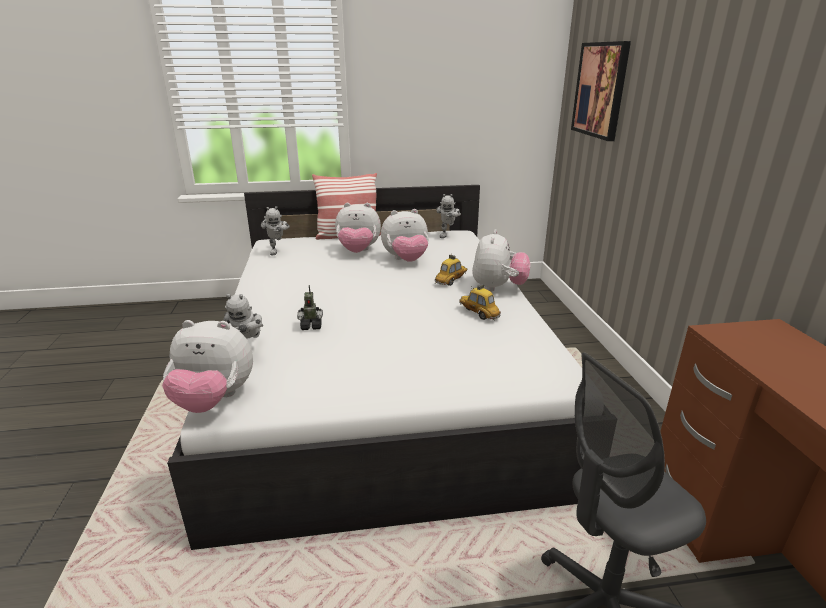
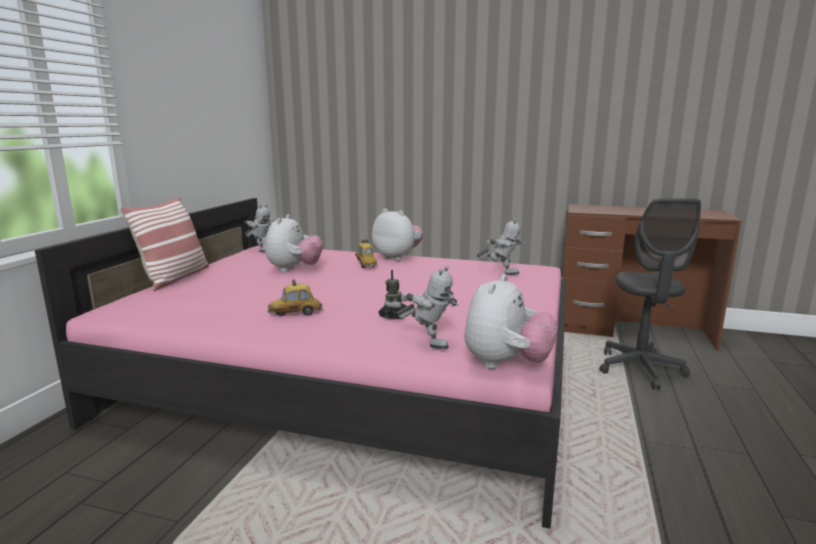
camera: 65 degrees left, 10 degrees down
white bed [167,185,582,550] -> pink bed [35,198,566,529]
toy robot [261,206,290,255] -> toy robot moved to [477,218,525,275]
plush toy [335,203,381,253] -> none
toy car [459,284,501,321] -> toy car moved to [268,279,323,316]
picture [571,41,631,141] -> none

